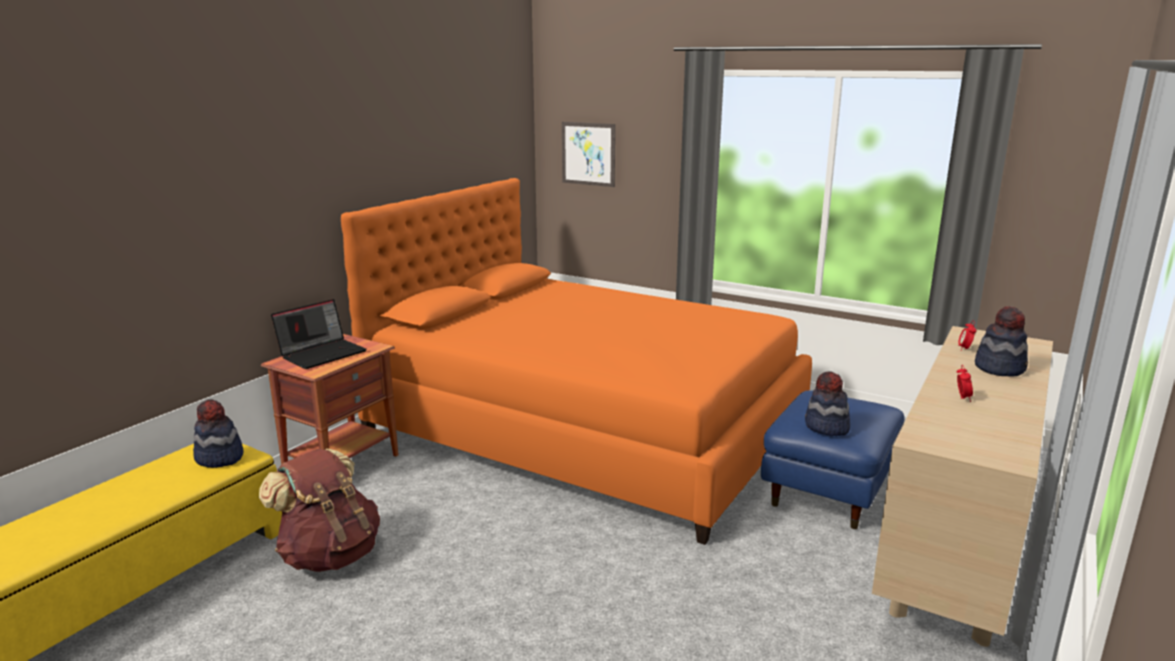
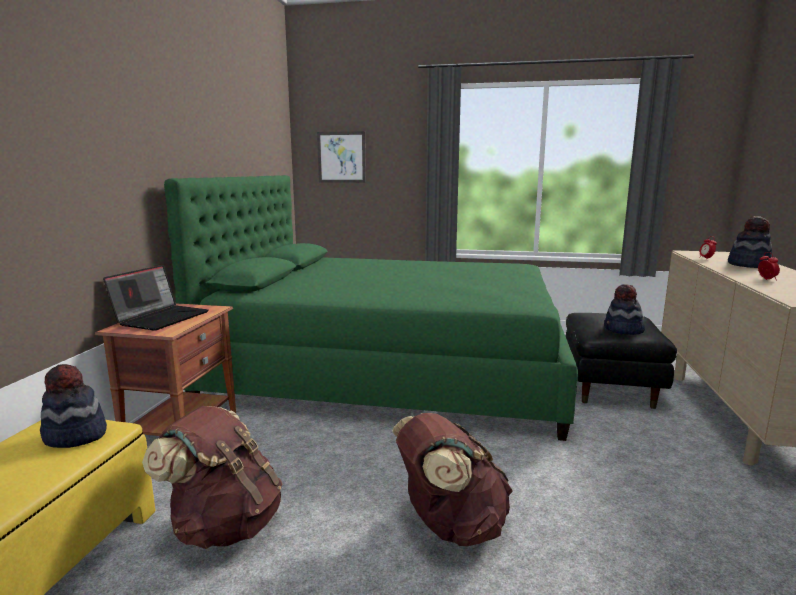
camera: 20 degrees left, 5 degrees down
orange bed [341,178,812,545] -> green bed [164,175,578,441]
blue ottoman [761,390,905,529] -> black ottoman [566,313,677,409]
none -> brown backpack [392,413,513,546]

